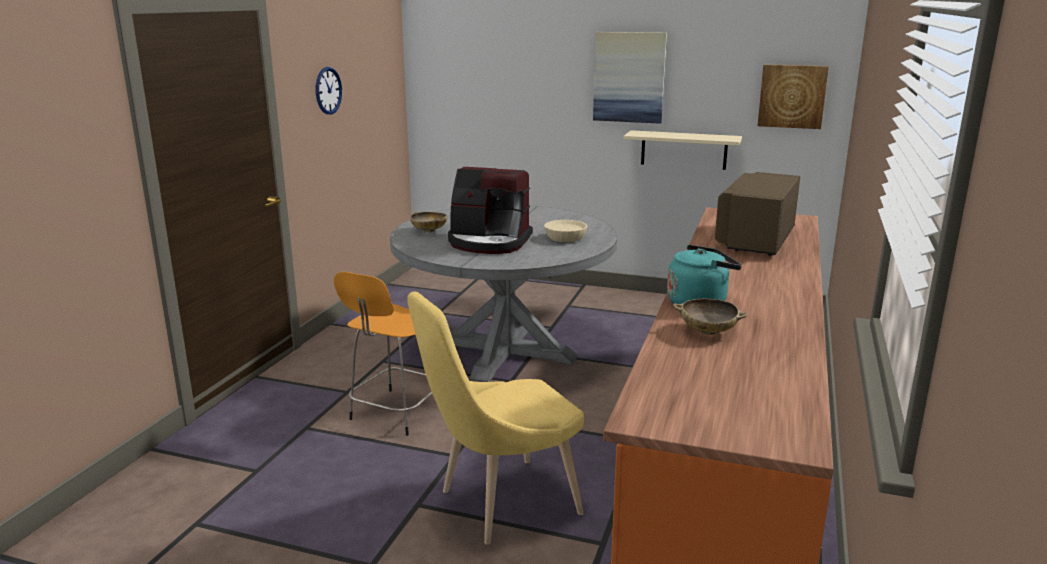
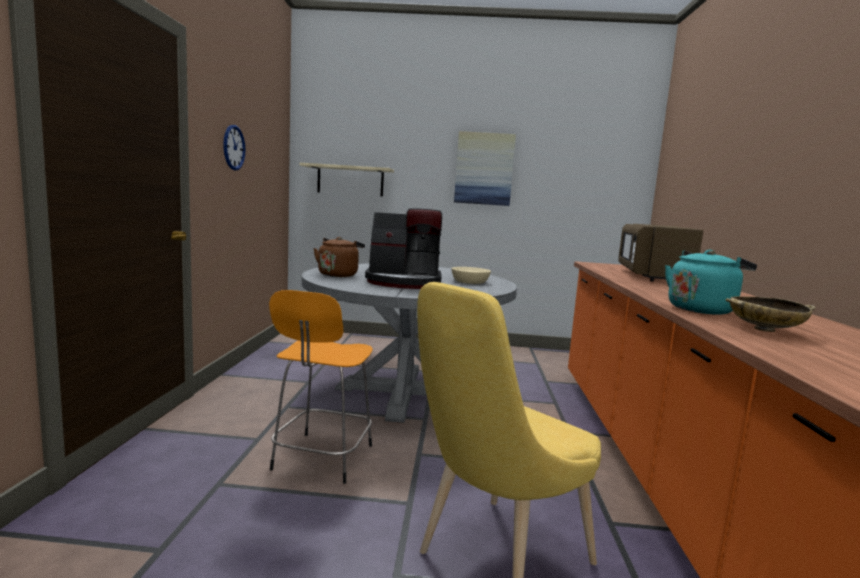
camera: 15 degrees left, 10 degrees down
beige bowl [410,212,447,232] -> brown kettle [313,237,365,277]
beige shelf [623,130,742,170] -> beige shelf moved to [299,163,394,197]
picture [758,65,829,129] -> none

